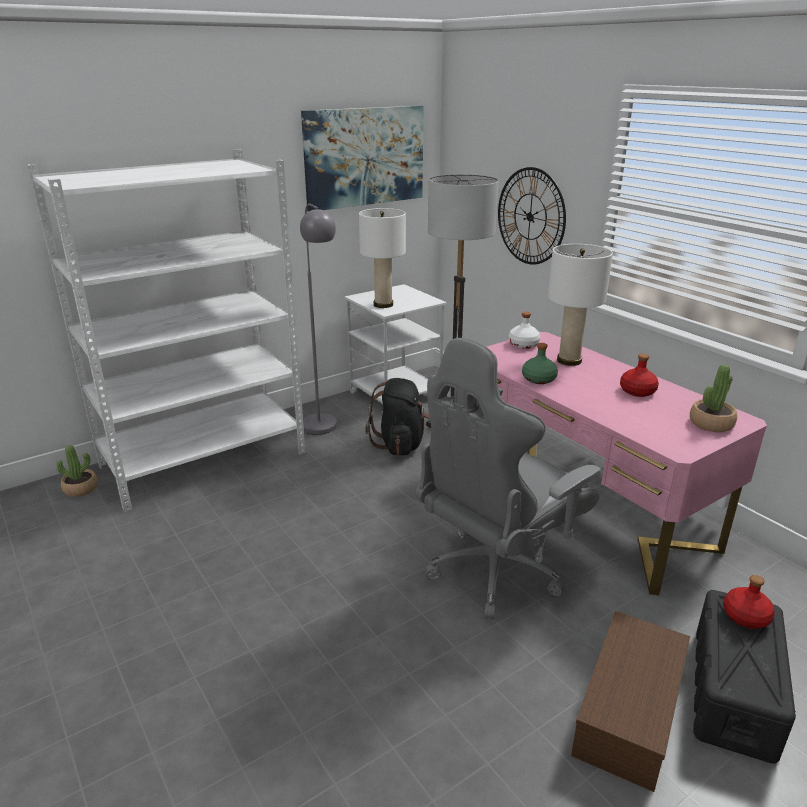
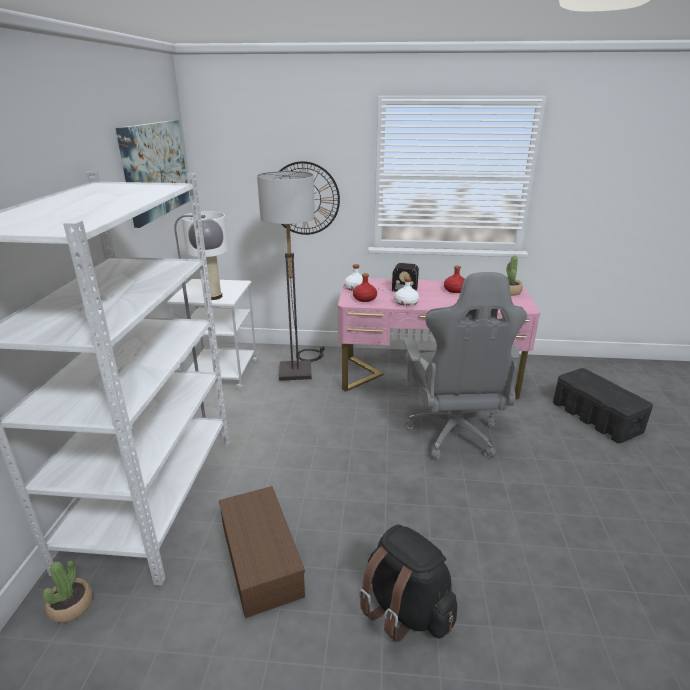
camera: 50 degrees left, 0 degrees up
black backpack [365,378,430,456] -> black backpack moved to [359,525,457,642]
green bottle [522,343,558,384] -> white bottle [394,277,419,306]
white table lamp [548,244,613,366] -> radio [378,263,419,292]
brown storage box [571,611,690,792] -> brown storage box moved to [219,486,305,618]
red bottle [723,575,775,629] -> red bottle moved to [353,273,377,302]

